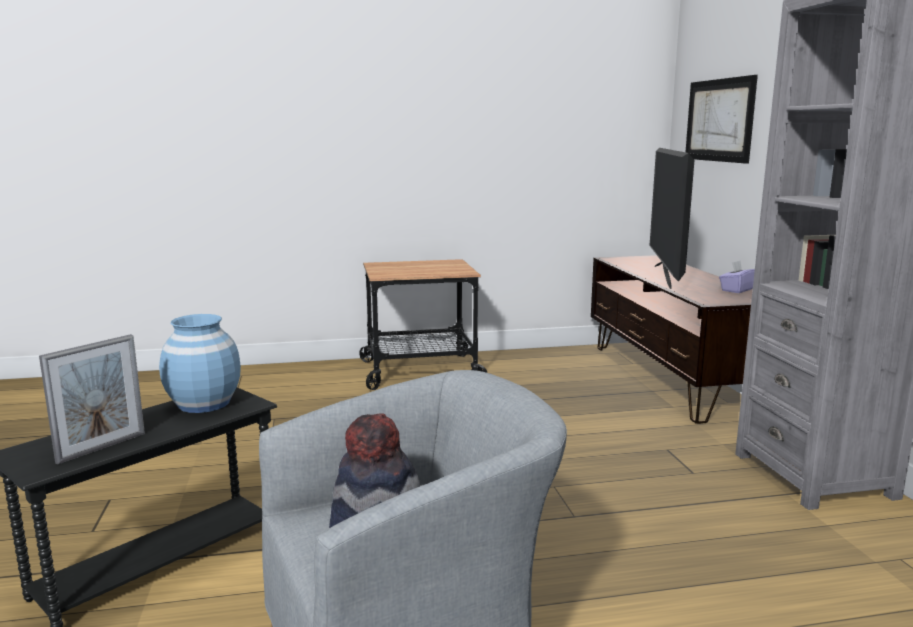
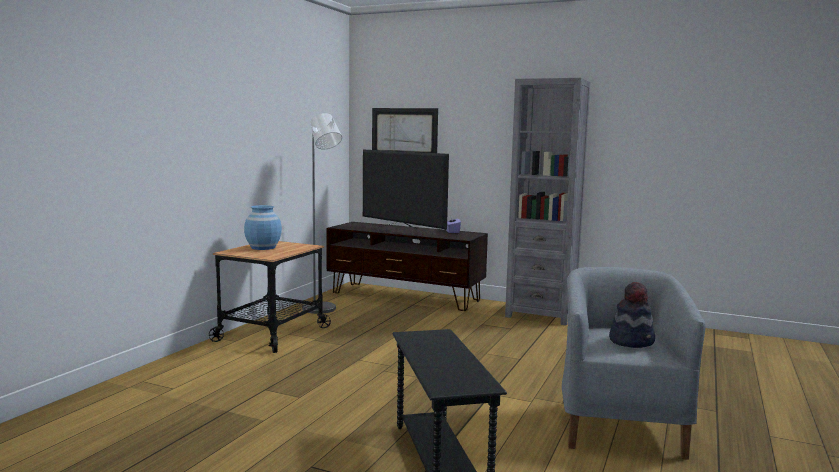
camera: 55 degrees left, 5 degrees down
picture frame [39,334,145,464] -> none
blue vase [159,314,241,413] -> blue vase moved to [244,205,282,250]
none -> grey floor lamp [302,113,342,314]

